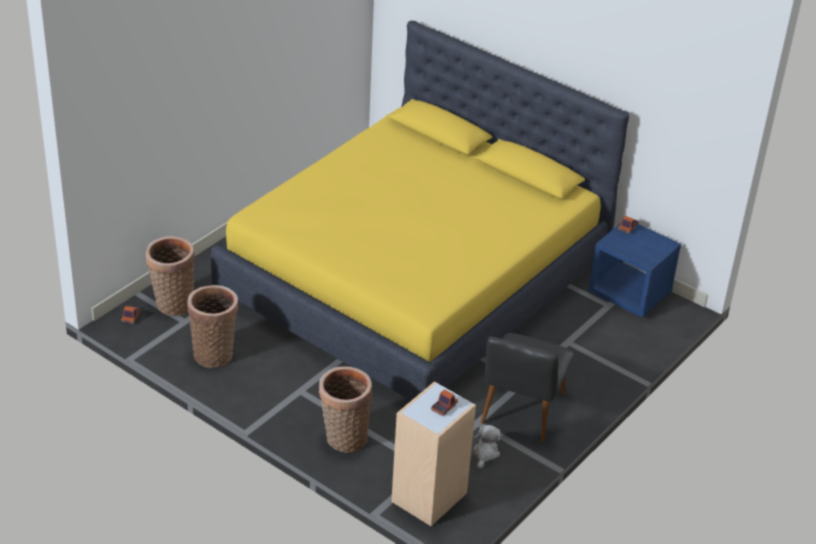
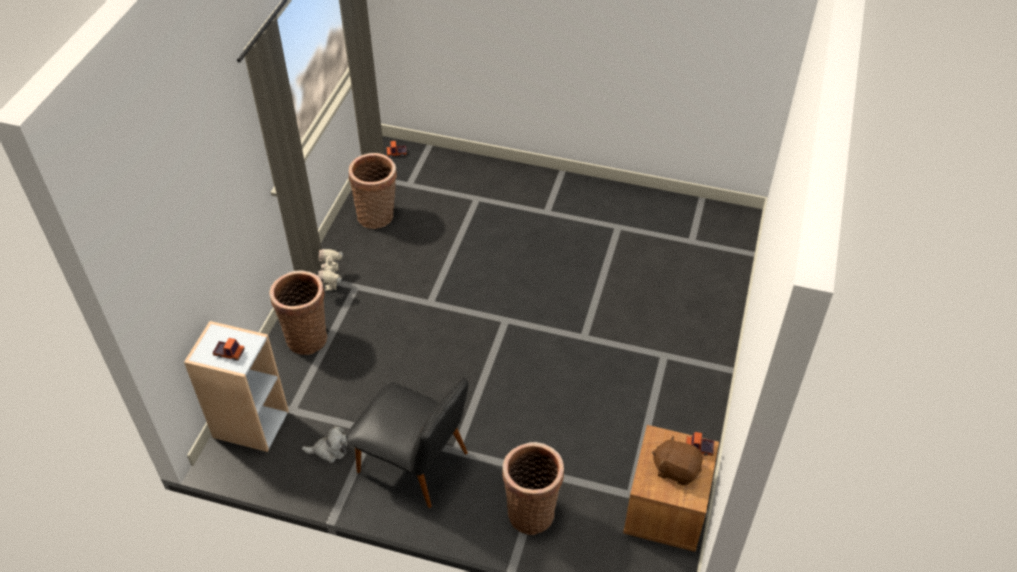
camera: 70 degrees right, 10 degrees up
basket [146,236,195,316] -> basket moved to [502,442,564,535]
yellow bed [211,21,630,401] -> none
black chair [481,333,574,442] -> black chair turned 150 degrees counterclockwise [346,378,468,508]
blue nightstand [589,223,681,317] -> brown nightstand [623,425,719,552]
none -> toy robot [318,249,343,291]
none -> brown plush toy [652,435,703,485]

